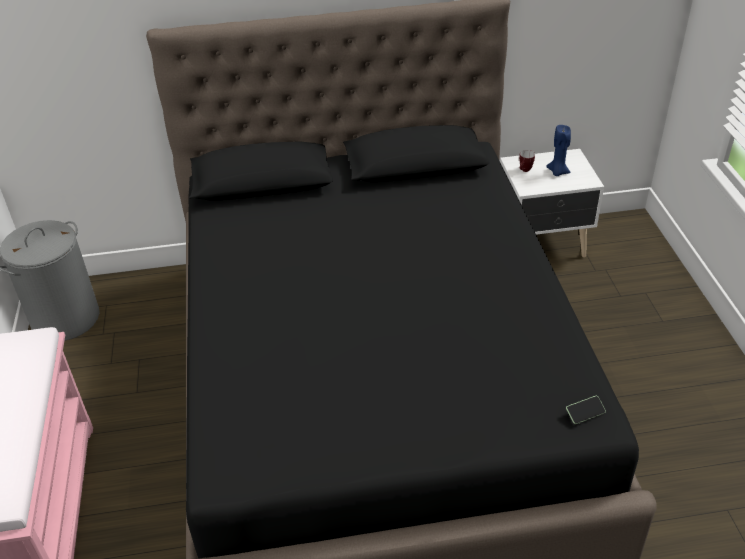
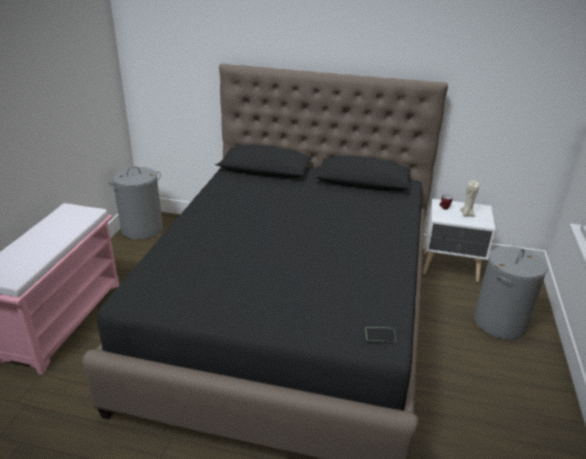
camera: 20 degrees right, 10 degrees down
blue candle [546,125,571,176] -> beige candle [460,180,479,217]
none -> grey laundry basket [474,246,548,339]

